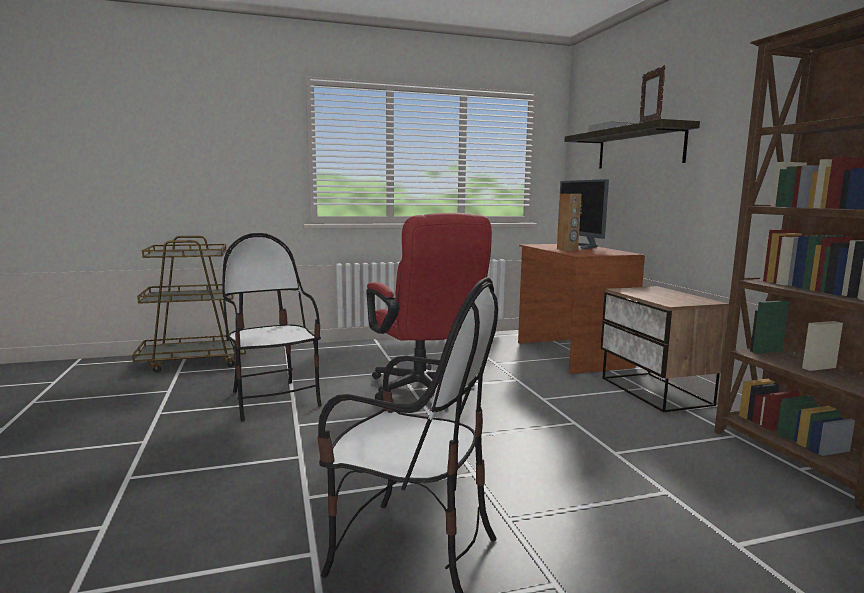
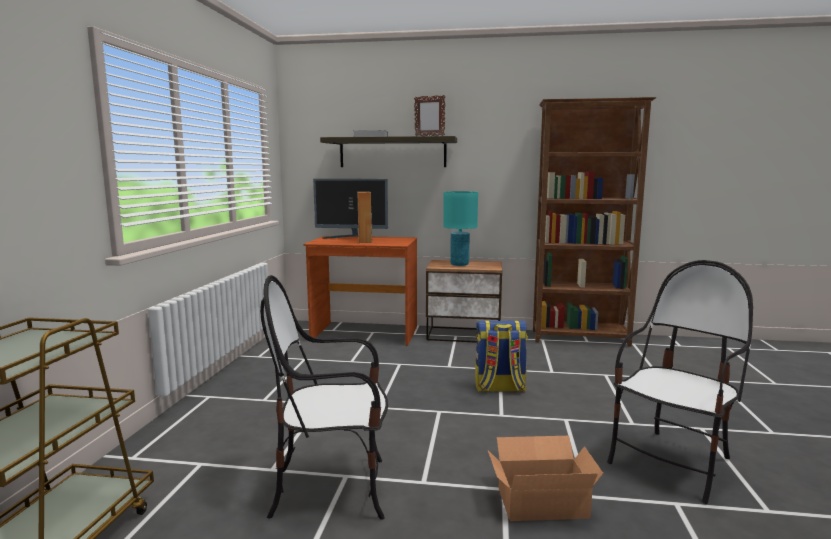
camera: 65 degrees left, 0 degrees up
red office chair [366,213,492,401] -> none
none -> turquoise table lamp [443,191,478,266]
none -> backpack [475,321,528,392]
none -> cardboard box [488,436,603,521]

